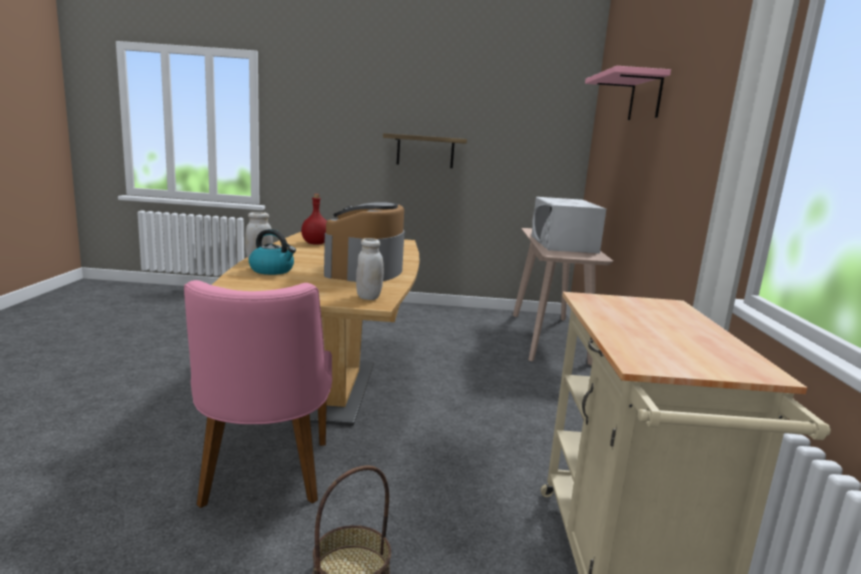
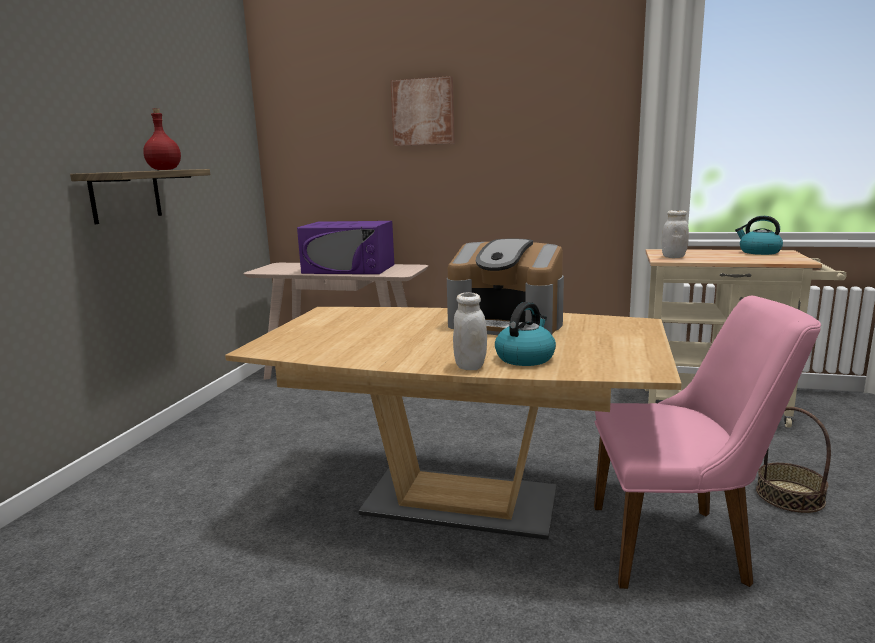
camera: 75 degrees left, 0 degrees up
red bottle [301,194,327,245] -> red bottle moved to [143,108,181,170]
white jar [356,238,384,300] -> white jar moved to [662,210,689,258]
white microwave [531,197,606,253] -> purple microwave [297,221,394,274]
pink shelf [585,66,671,120] -> picture [391,76,454,146]
none -> kettle [735,216,783,255]

